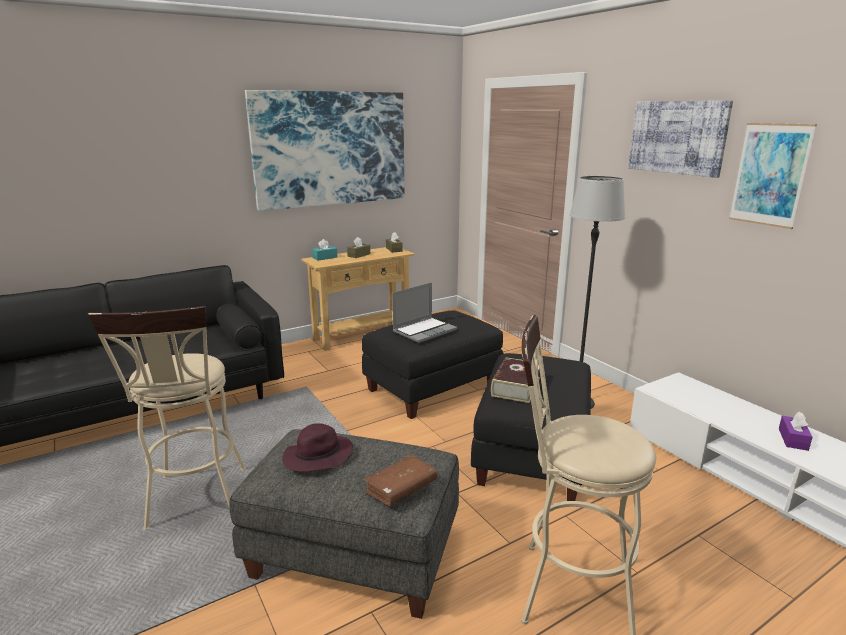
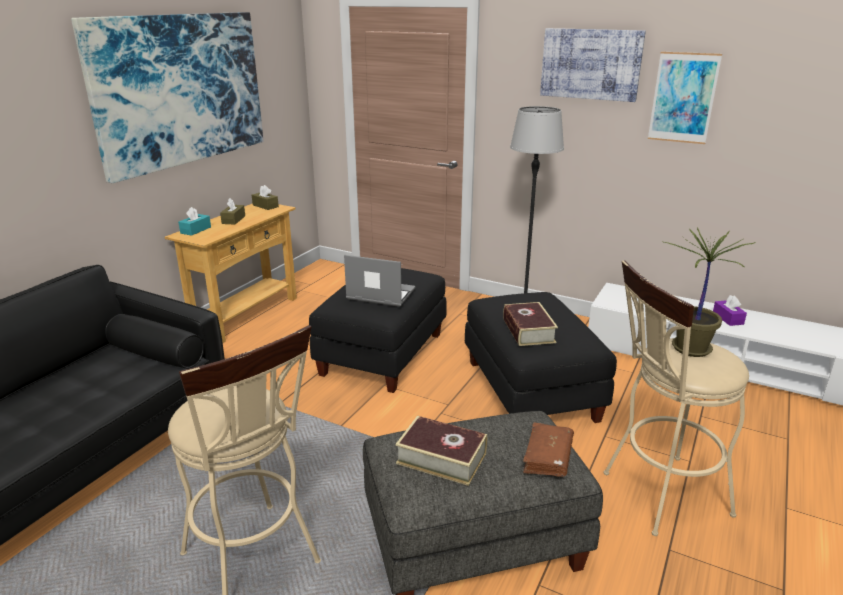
camera: 30 degrees left, 5 degrees up
purple hat [282,423,353,472] -> book [396,416,487,486]
laptop [392,282,457,343] -> laptop turned 90 degrees counterclockwise [344,255,416,307]
none -> potted plant [664,227,756,357]

